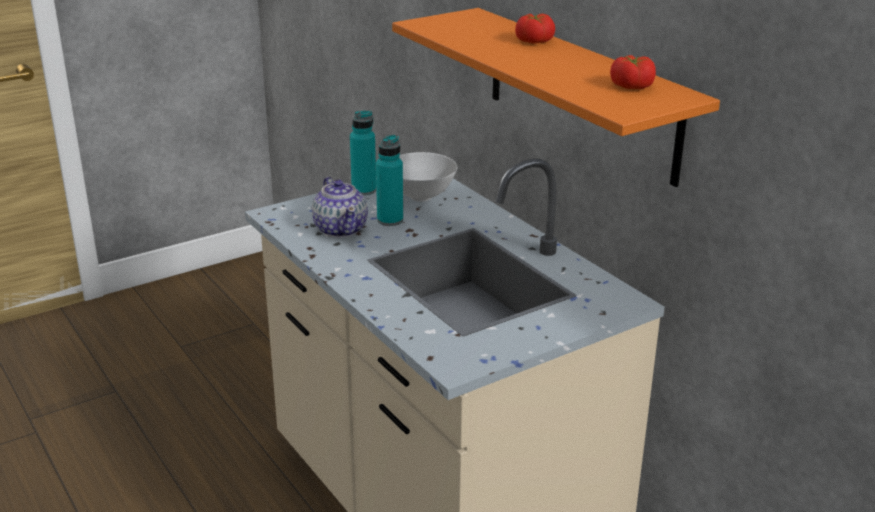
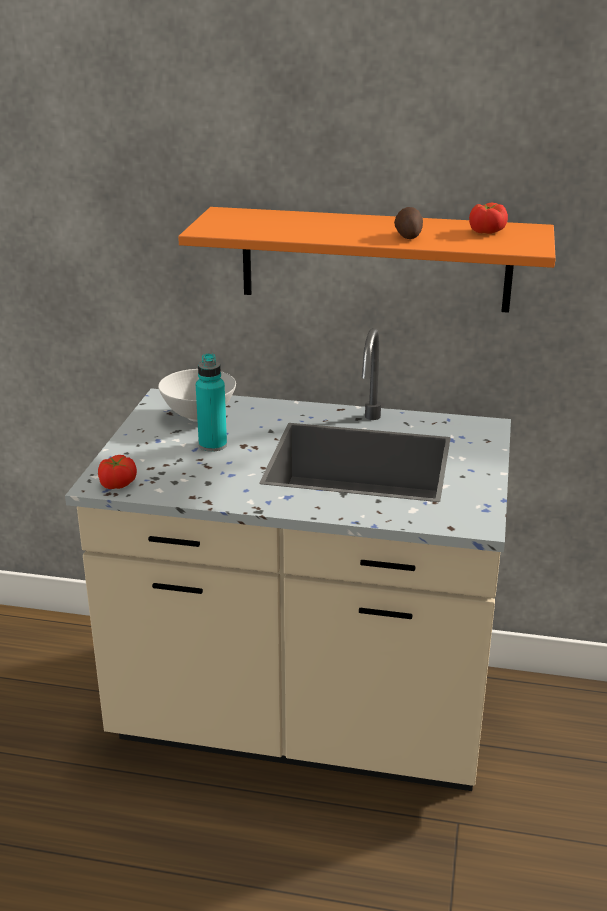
camera: 45 degrees left, 0 degrees up
teapot [312,177,368,238] -> none
turquoise bottle [350,111,376,196] -> none
tomato [515,14,555,44] -> tomato moved to [98,455,137,489]
none -> potato [394,207,423,239]

